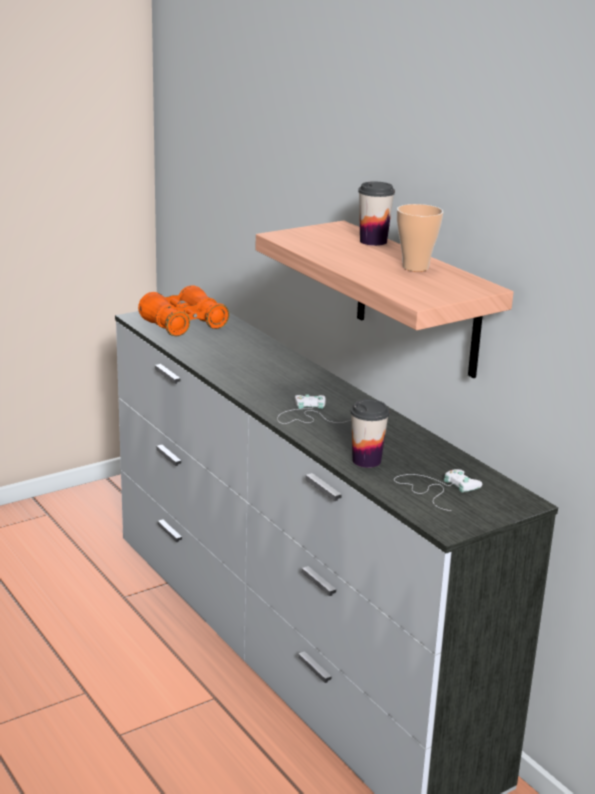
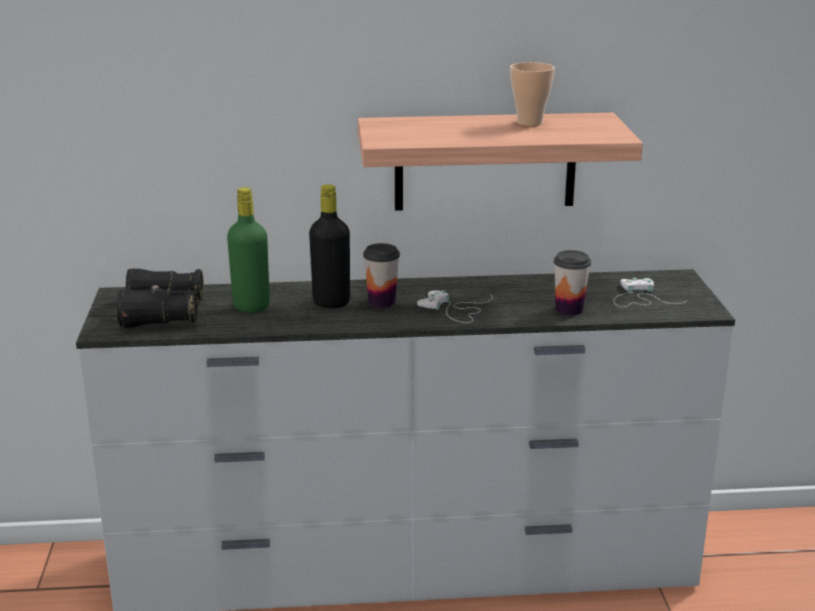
camera: 60 degrees left, 0 degrees up
orange binoculars [138,285,229,336] -> black binoculars [117,269,204,328]
cup [358,181,395,246] -> cup moved to [363,243,400,308]
none -> green bottle [227,187,270,313]
none -> black bottle [309,184,350,308]

